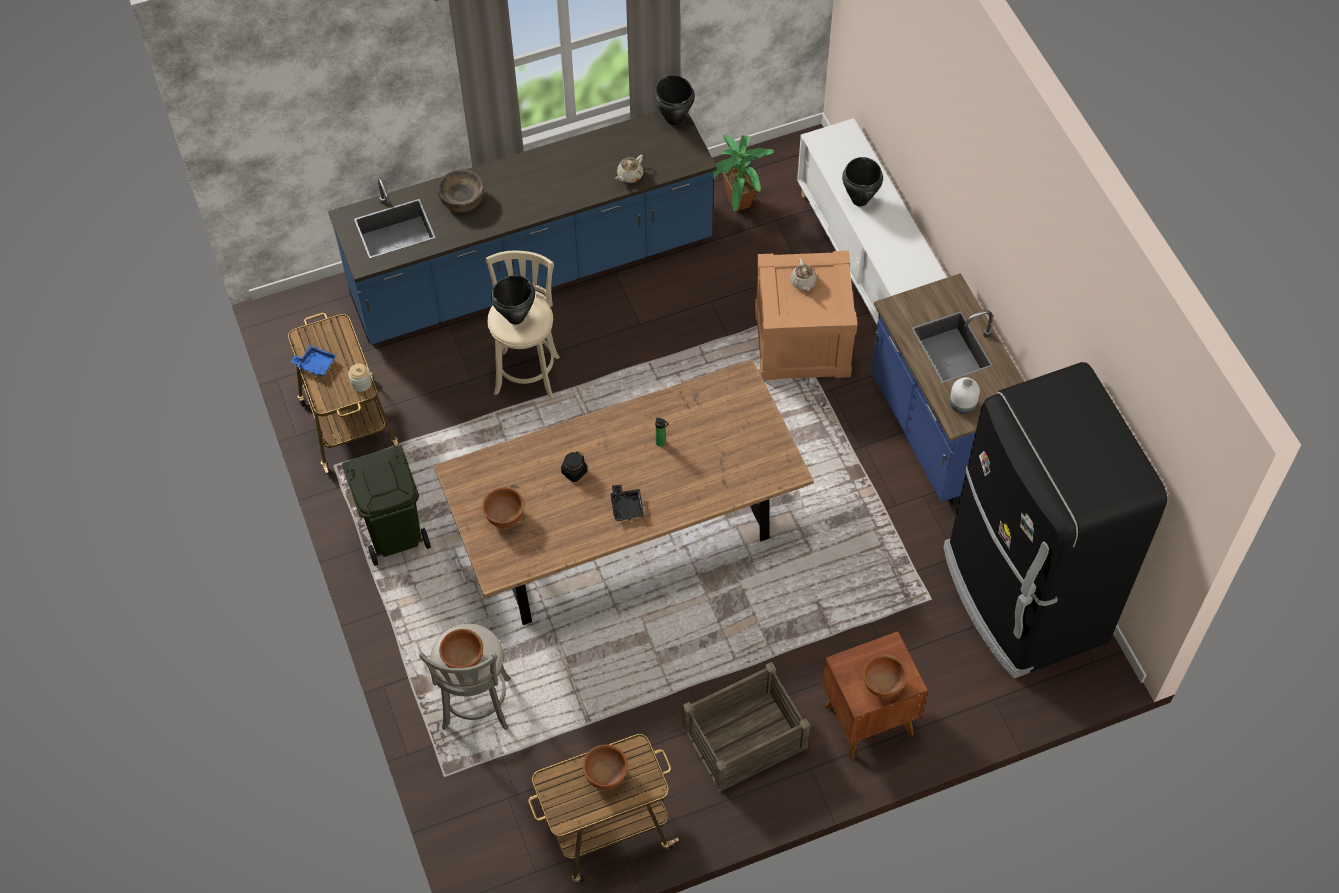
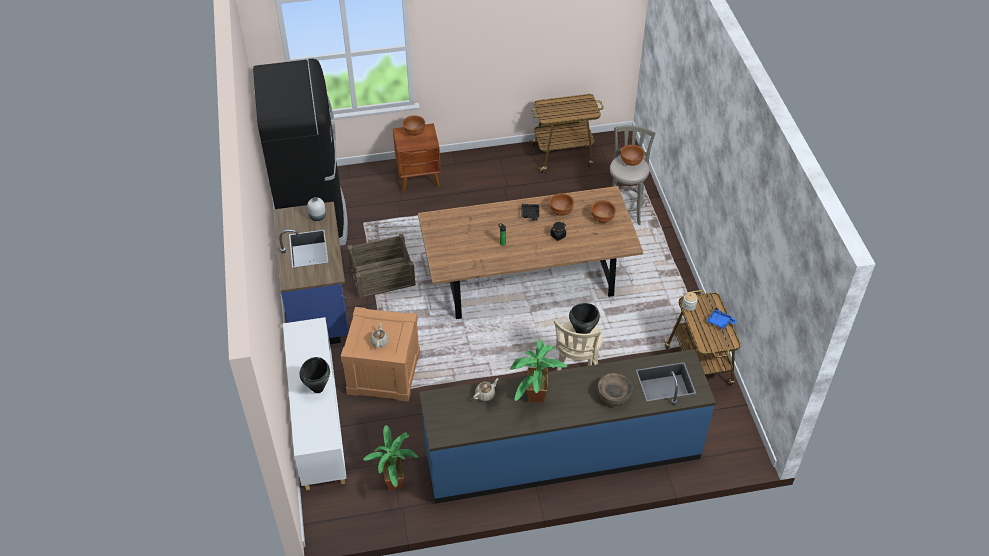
camera: 170 degrees left, 10 degrees down
green trash can [342,445,431,566] -> none
brown bowl [583,745,628,790] -> brown bowl moved to [549,193,574,216]
black cooking pot [654,75,695,125] -> none
crate [682,662,810,792] -> crate moved to [347,234,416,298]
none -> potted plant [510,340,567,403]

